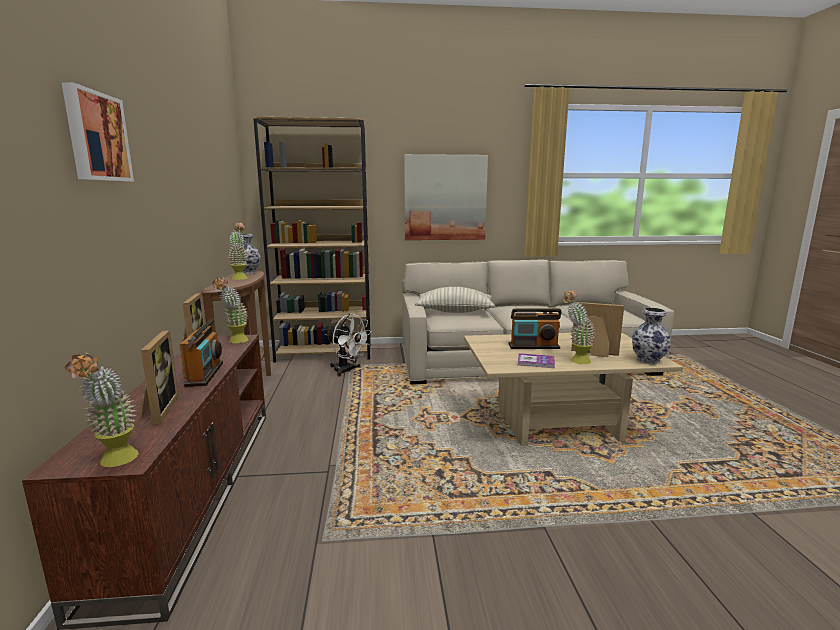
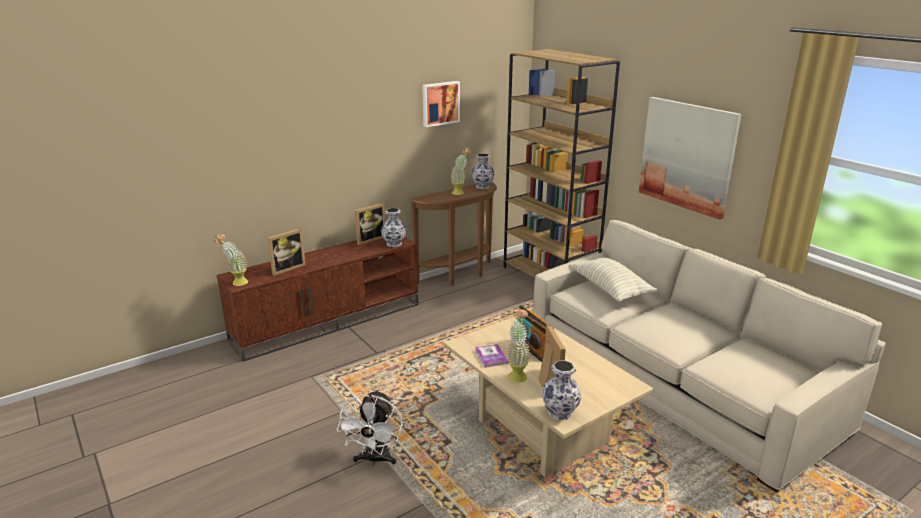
camera: 60 degrees right, 10 degrees up
picture [61,82,134,182] -> picture moved to [422,81,460,127]
radio [179,318,223,387] -> none
potted plant [212,277,249,343] -> vase [381,208,406,247]
white fan [325,314,372,376] -> white fan moved to [337,389,403,466]

